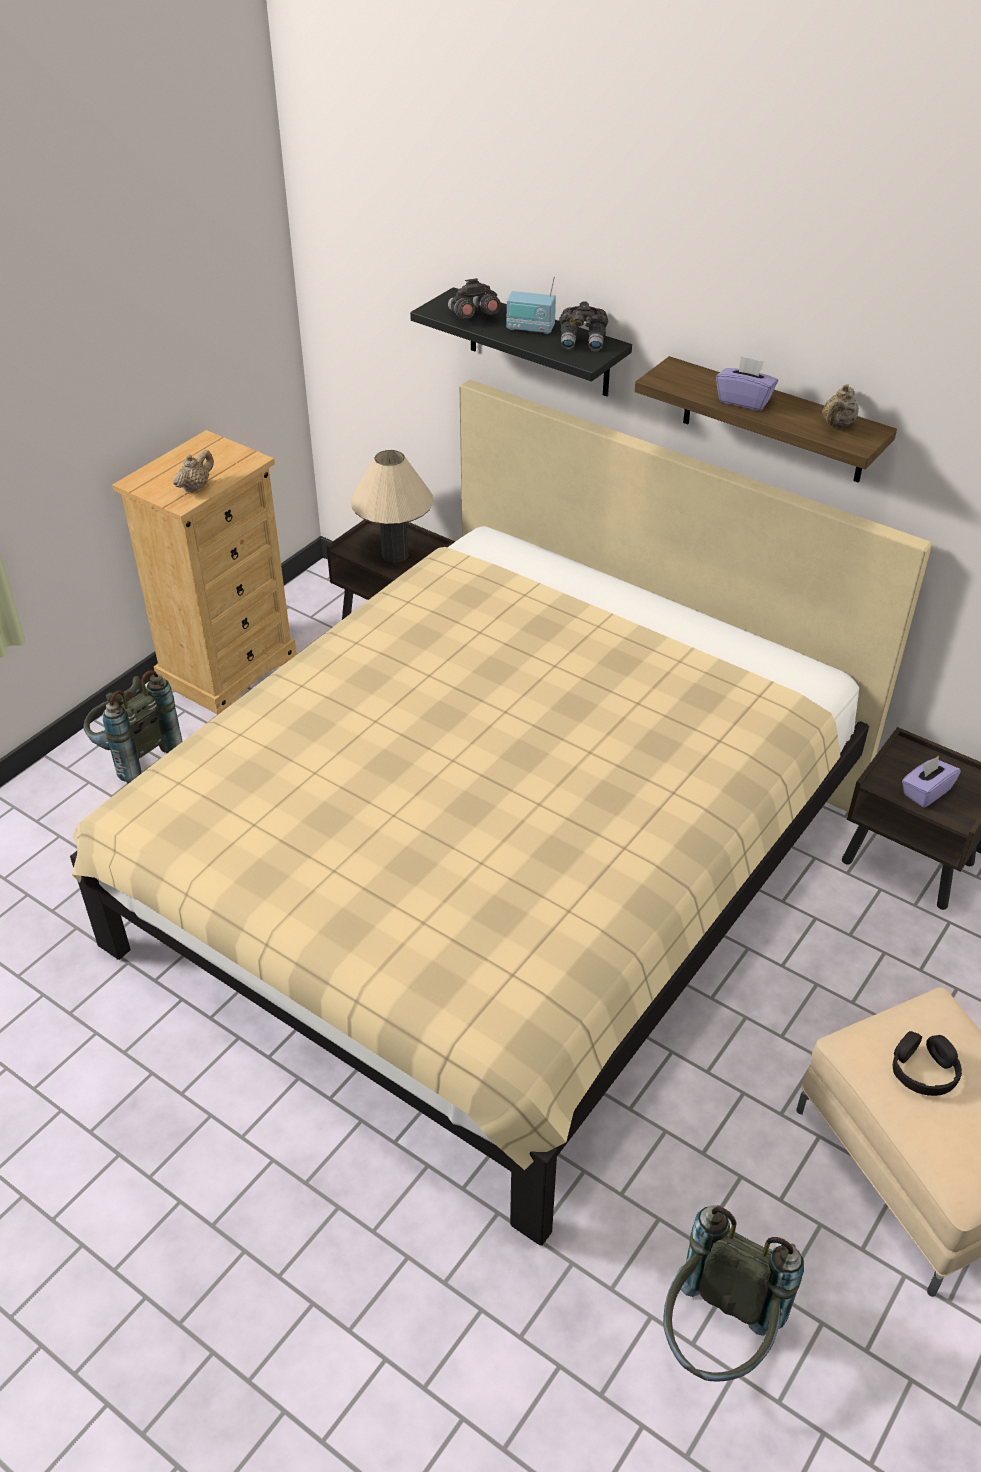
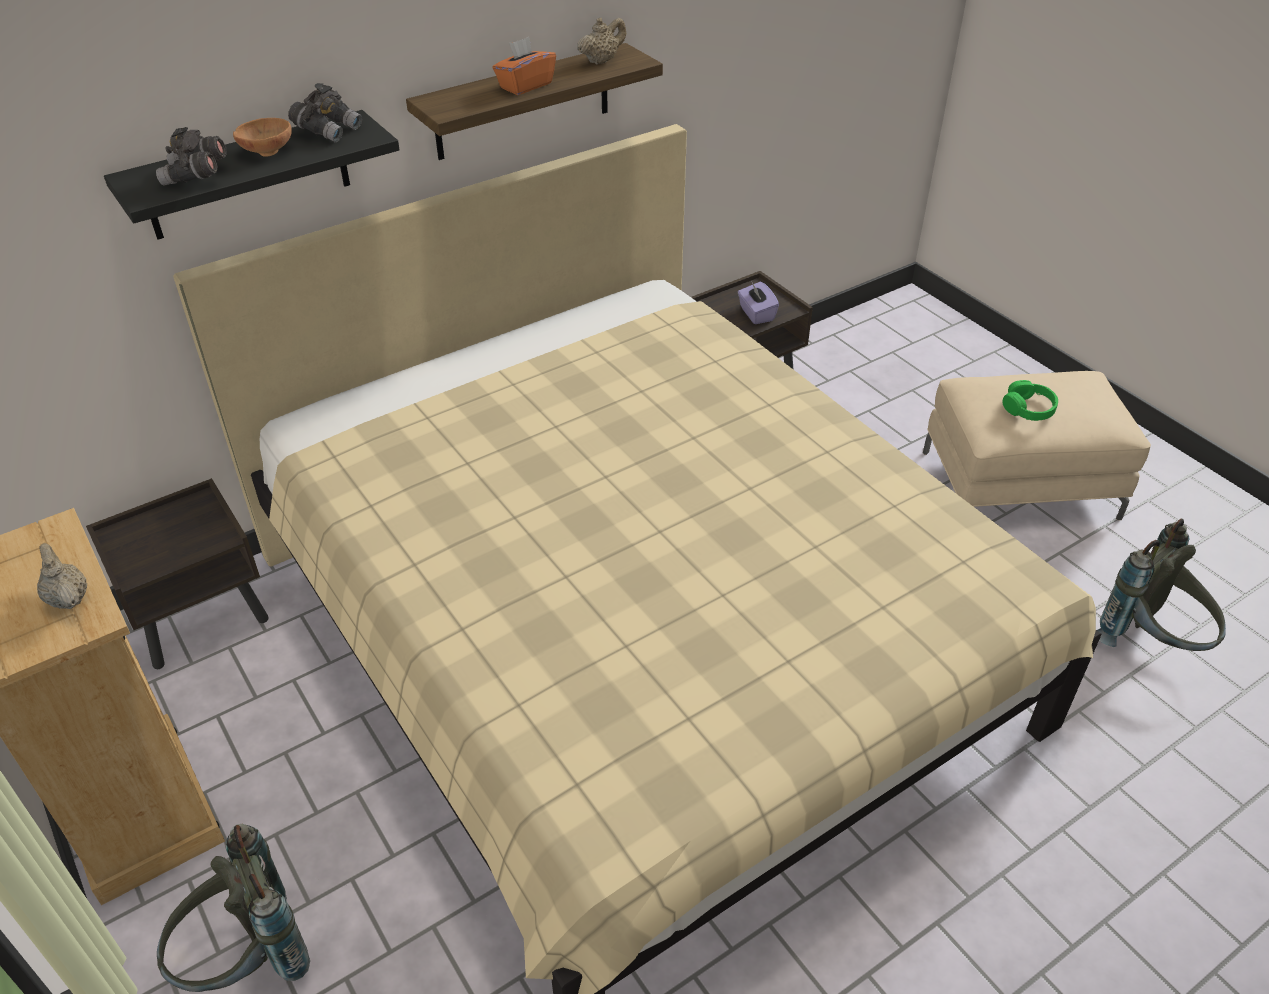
camera: 70 degrees left, 0 degrees up
beige table lamp [351,450,433,562] -> none
radio [507,276,556,334] -> brown bowl [233,118,292,157]
purple tissue box [716,356,778,411] -> orange tissue box [492,37,556,95]
beige teapot [822,384,859,428] -> beige teapot turned 90 degrees counterclockwise [577,17,626,65]
black headphones [893,1031,962,1096] -> green headphones [1003,380,1058,421]

